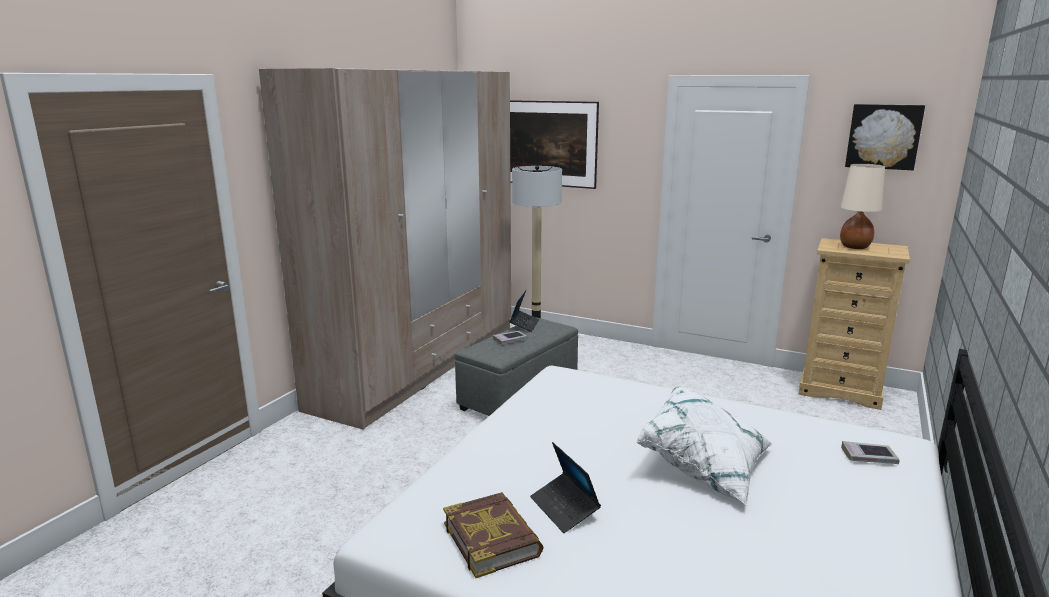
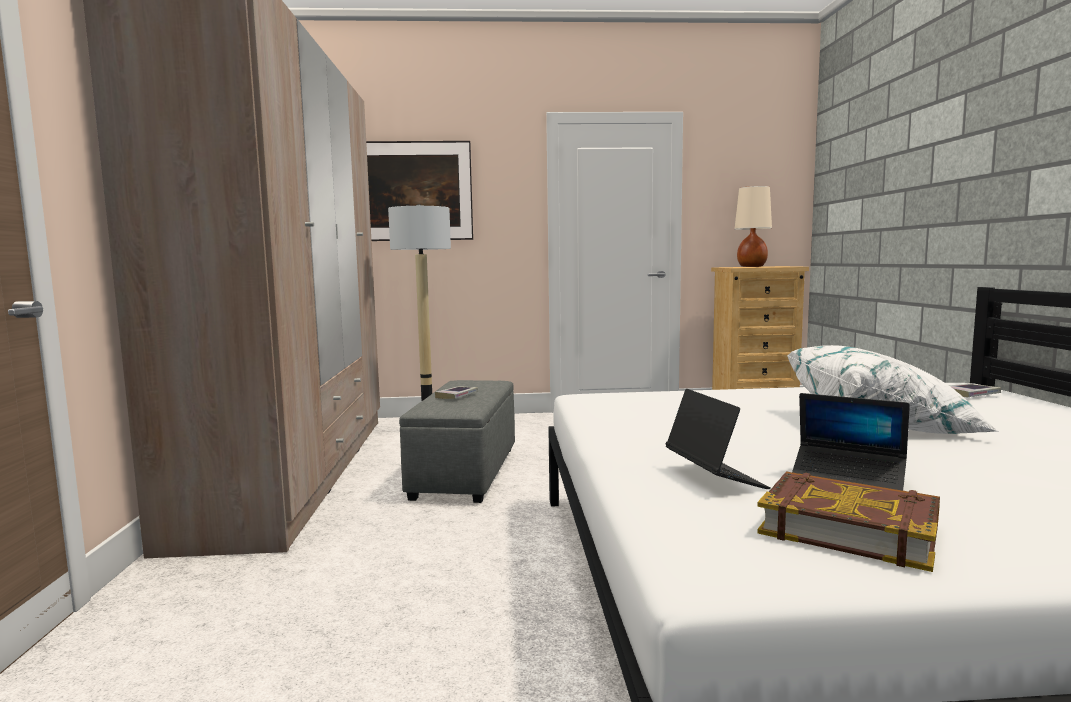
camera: 30 degrees left, 10 degrees down
laptop [509,291,539,332] -> laptop moved to [665,389,771,489]
picture [845,104,925,170] -> none

